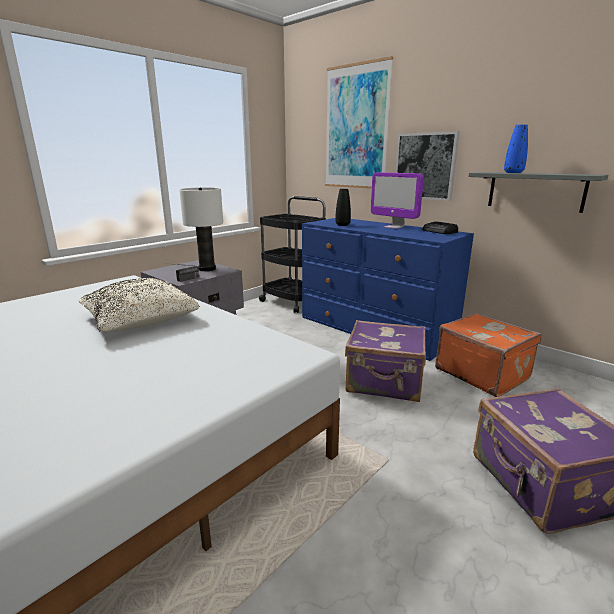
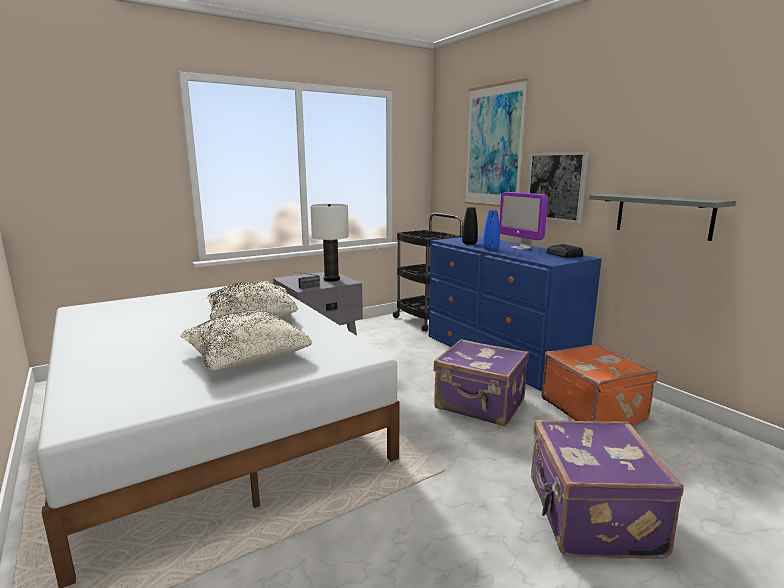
camera: 15 degrees right, 5 degrees down
blue vase [504,124,528,173] -> blue vase moved to [483,210,500,250]
none -> beige pillow [180,310,312,371]

